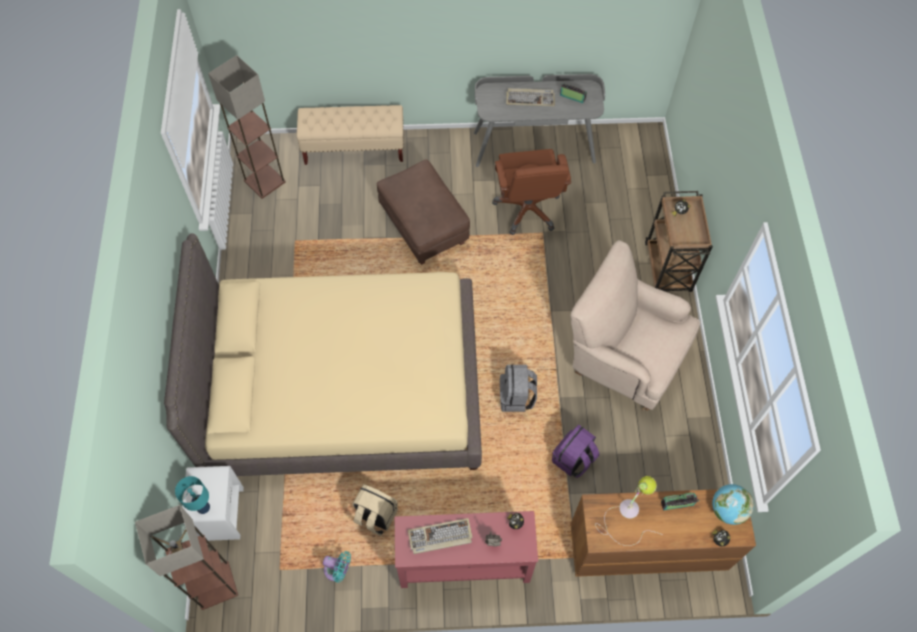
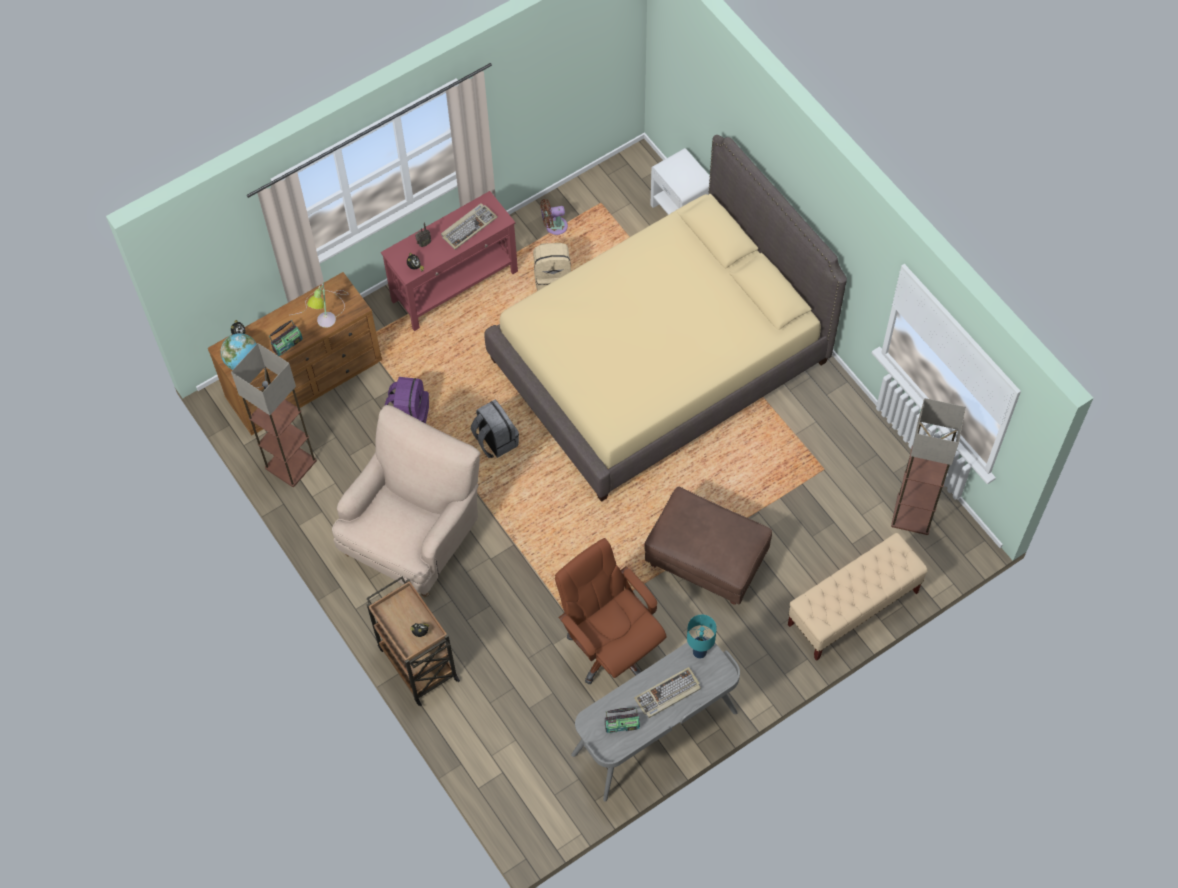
camera: 150 degrees right, 0 degrees up
floor lamp [135,505,238,610] -> floor lamp moved to [231,343,317,487]
turquoise table lamp [175,476,210,514] -> turquoise table lamp moved to [687,615,717,659]
turquoise fan [323,551,351,582] -> brown fan [540,199,568,235]
beige armchair [570,240,700,411] -> beige armchair turned 60 degrees counterclockwise [332,405,480,597]

